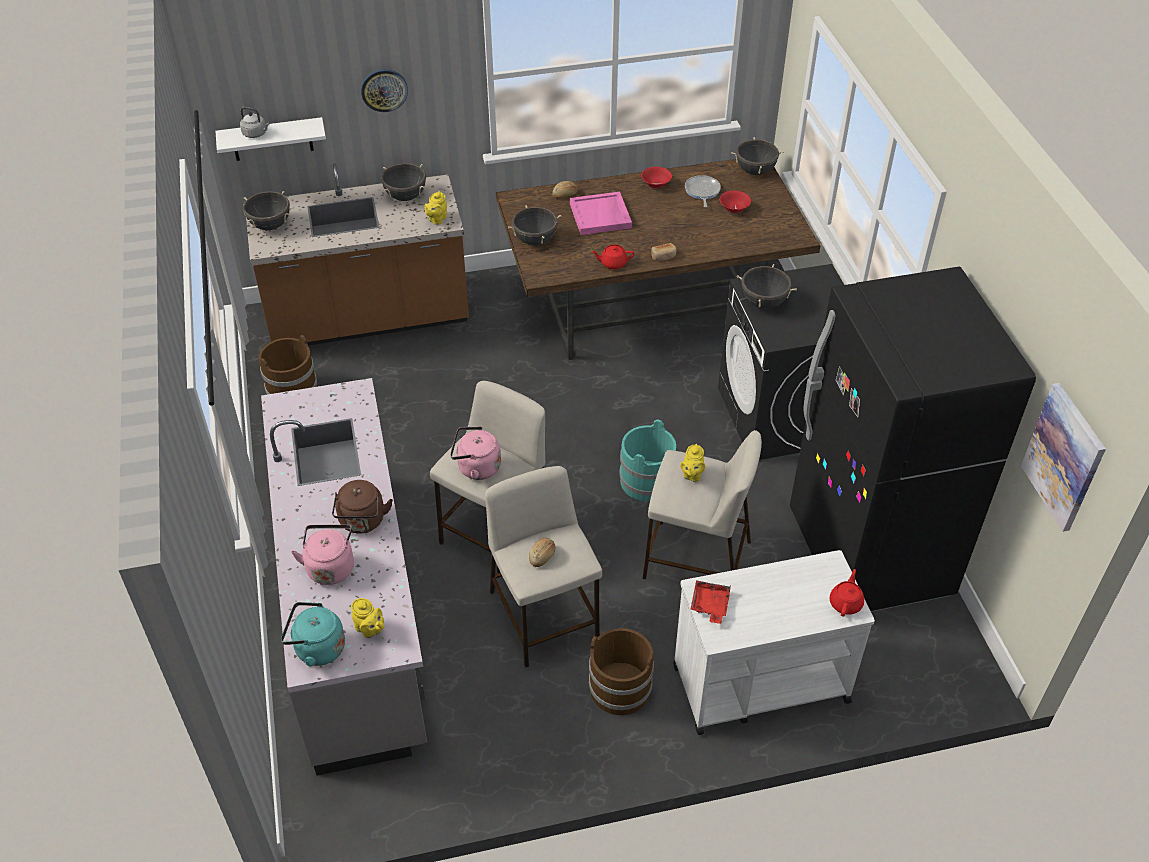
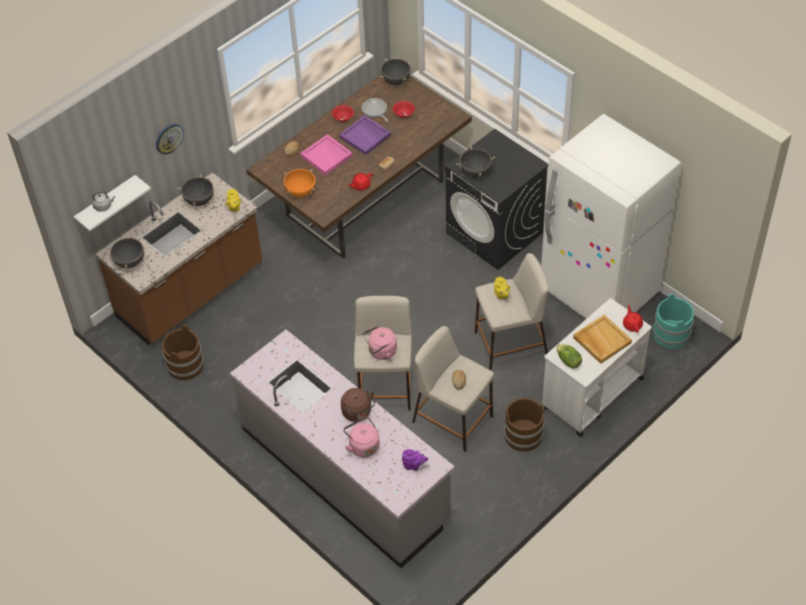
camera: 30 degrees left, 5 degrees up
turquoise kettle [281,602,345,666] -> none
yellow teapot [351,598,385,638] -> purple teapot [402,449,428,471]
black cooking pot [508,205,562,245] -> orange cooking pot [284,169,316,198]
turquoise bucket [619,419,676,501] -> turquoise bucket moved to [653,293,694,349]
red tray [690,580,731,624] -> lettuce [556,344,582,369]
black fridge [790,266,1036,612] -> white fridge [541,114,681,319]
picture [1021,383,1106,532] -> none
none -> purple tray [339,115,391,155]
none -> beige tray [573,315,632,364]

